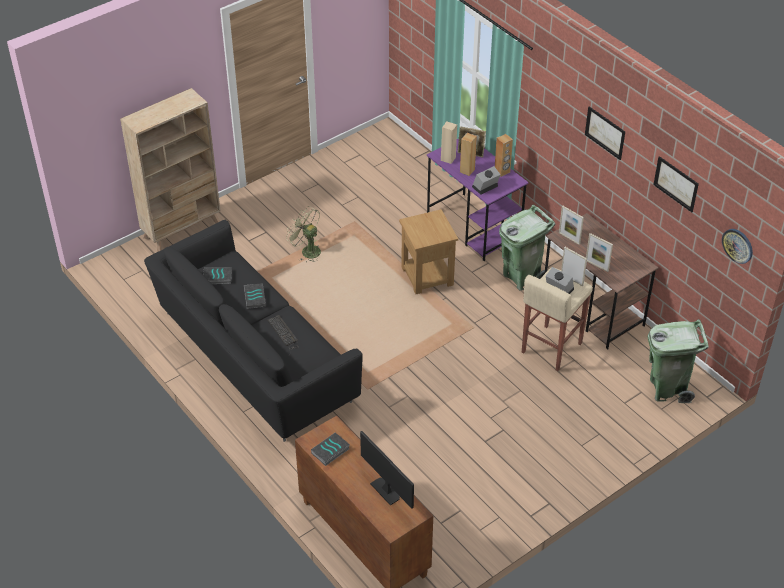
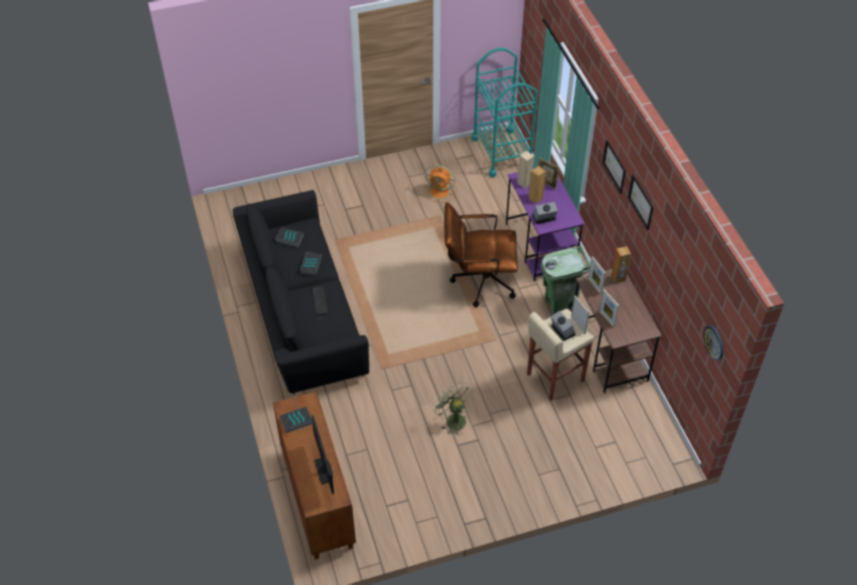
camera: 20 degrees right, 5 degrees up
beige bookcase [120,88,221,252] -> none
green fan [286,206,321,262] -> green fan moved to [432,382,472,436]
brown side table [399,209,458,294] -> brown office chair [444,202,518,307]
brown speaker [495,134,513,177] -> brown speaker moved to [611,246,631,283]
green trash can [648,319,709,403] -> none
picture [653,156,699,212] -> picture moved to [602,140,626,194]
none -> orange fan [424,165,456,203]
none -> turquoise cart [471,48,538,177]

